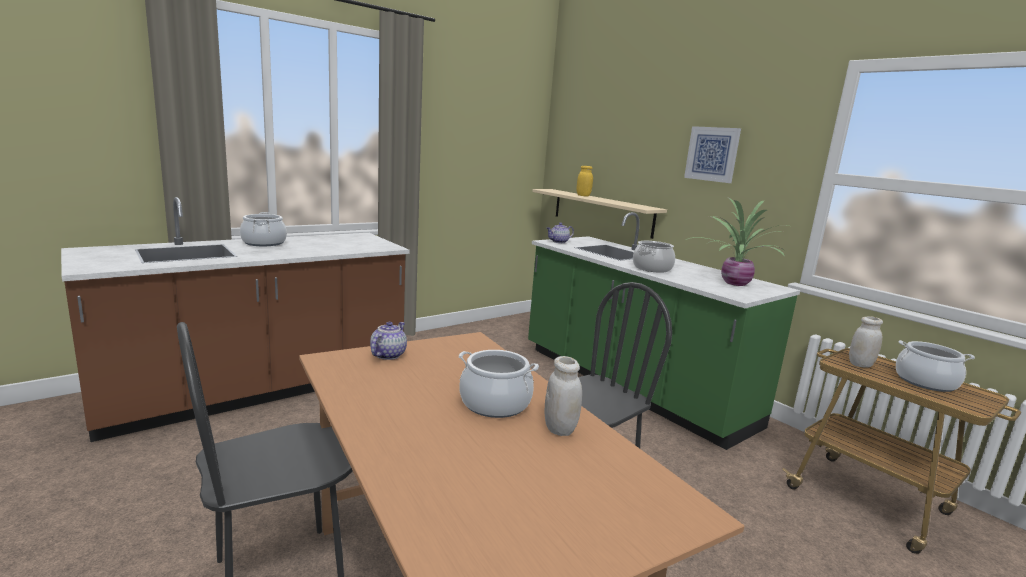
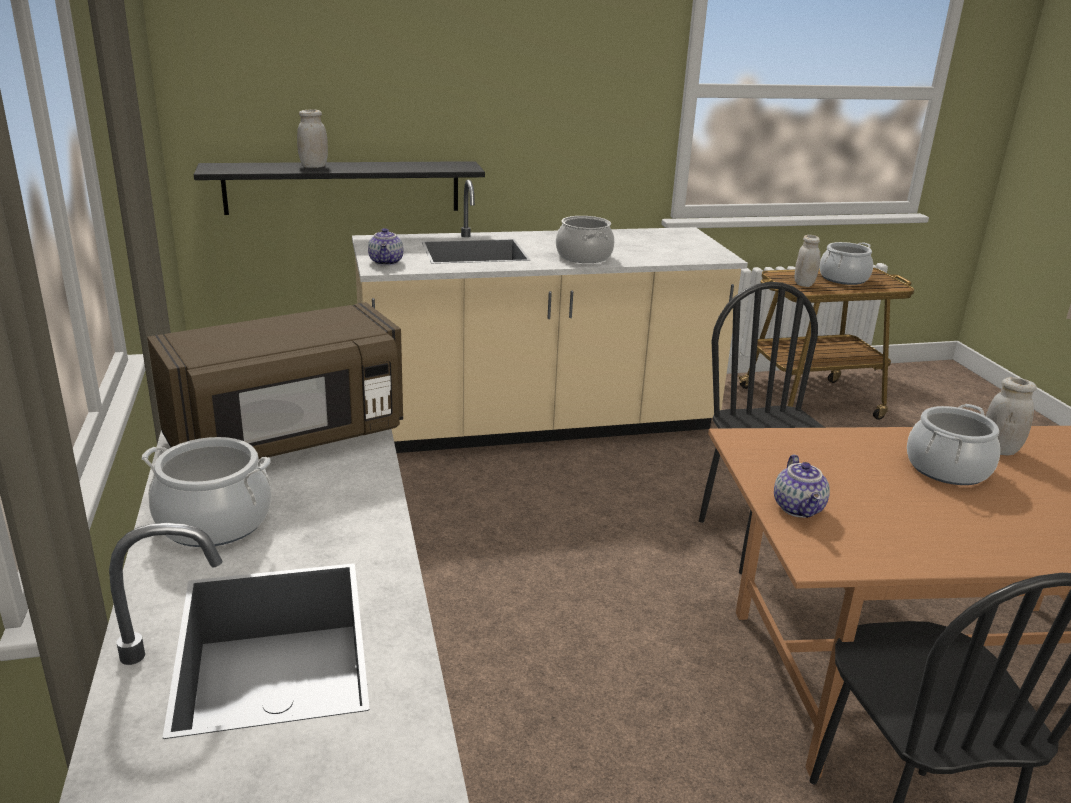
camera: 65 degrees left, 10 degrees up
teapot [370,322,407,360] -> teapot turned 135 degrees counterclockwise [774,455,830,518]
green counter [528,212,800,450] -> beige counter [352,180,748,453]
beige shelf [532,189,667,239] -> black shelf [194,161,485,215]
yellow jar [577,166,593,196] -> white jar [297,109,328,168]
picture [684,126,741,183] -> none
potted plant [686,198,788,286] -> none
none -> brown microwave [147,302,403,459]

